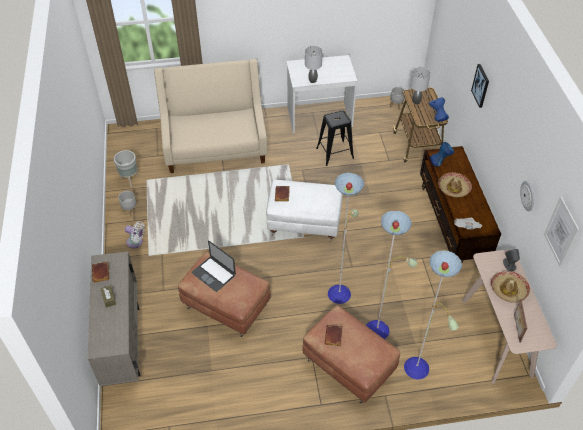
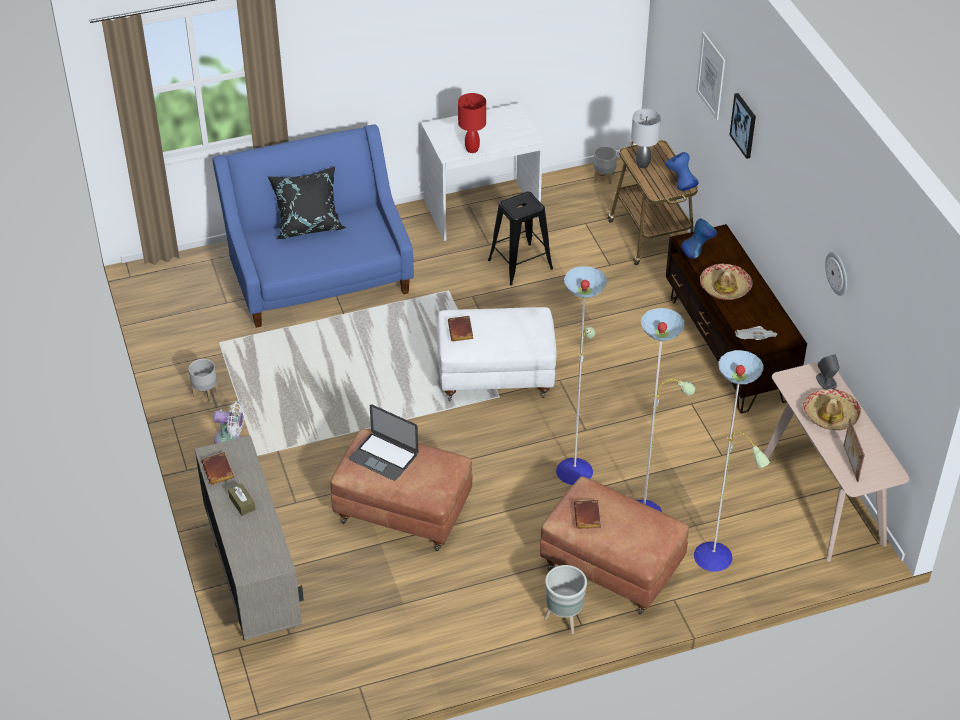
camera: 10 degrees left, 5 degrees down
grey planter [114,150,138,187] -> grey planter moved to [544,565,587,634]
beige sofa [154,59,267,173] -> blue sofa [212,124,414,328]
grey table lamp [305,46,323,83] -> red table lamp [458,93,486,153]
picture [544,196,579,267] -> picture moved to [696,32,725,120]
none -> black pillow [267,167,347,239]

